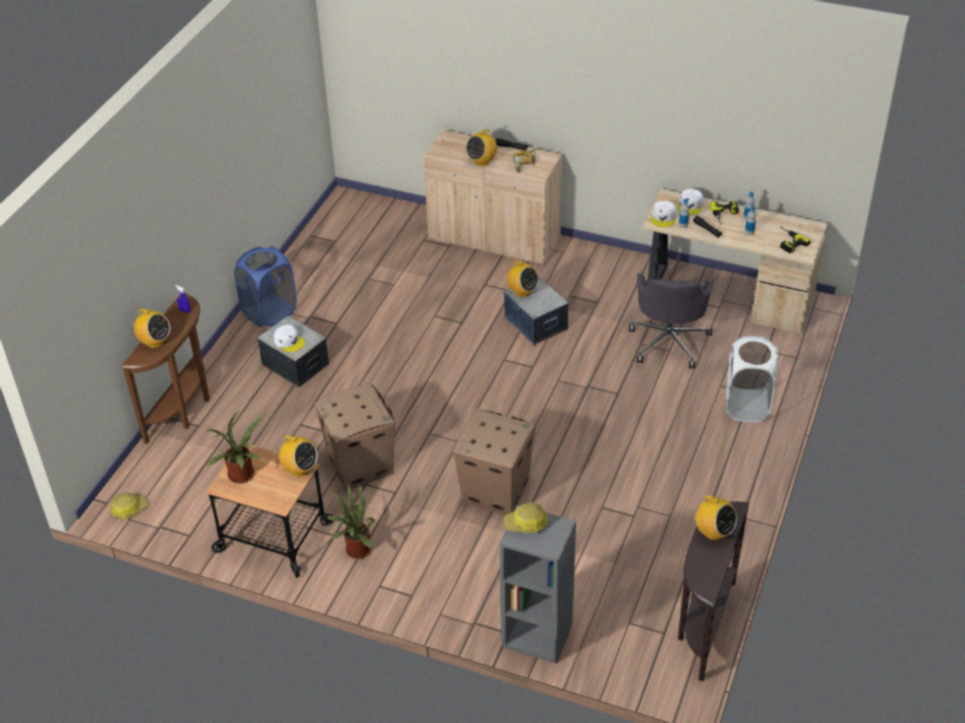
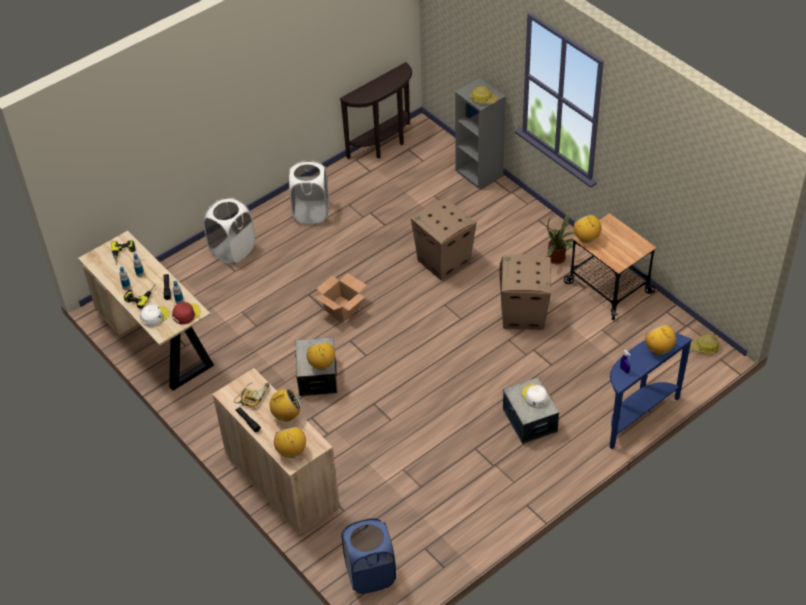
camera: 150 degrees left, 5 degrees up
brown console table [121,292,210,444] -> blue console table [610,333,692,449]
potted plant [206,409,265,484] -> none
blue laundry basket [234,247,297,327] -> blue laundry basket moved to [341,518,396,594]
grey office chair [629,273,713,369] -> none
white cap [651,201,677,227] -> red cap [172,302,201,325]
radio [694,496,737,540] -> radio moved to [274,427,306,458]
none -> white laundry basket [289,160,329,224]
none -> cardboard box [314,273,367,322]

